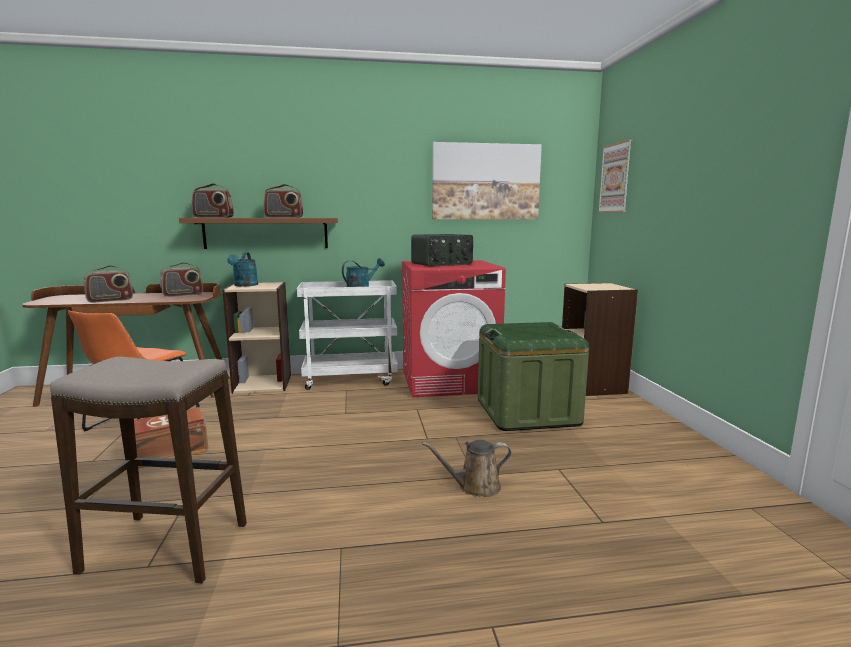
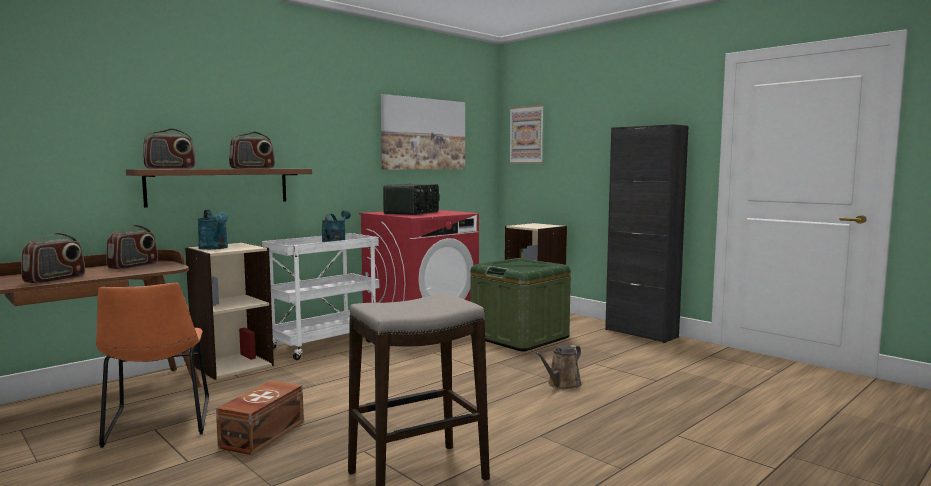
camera: 35 degrees left, 5 degrees down
none -> black cabinet [605,124,688,343]

